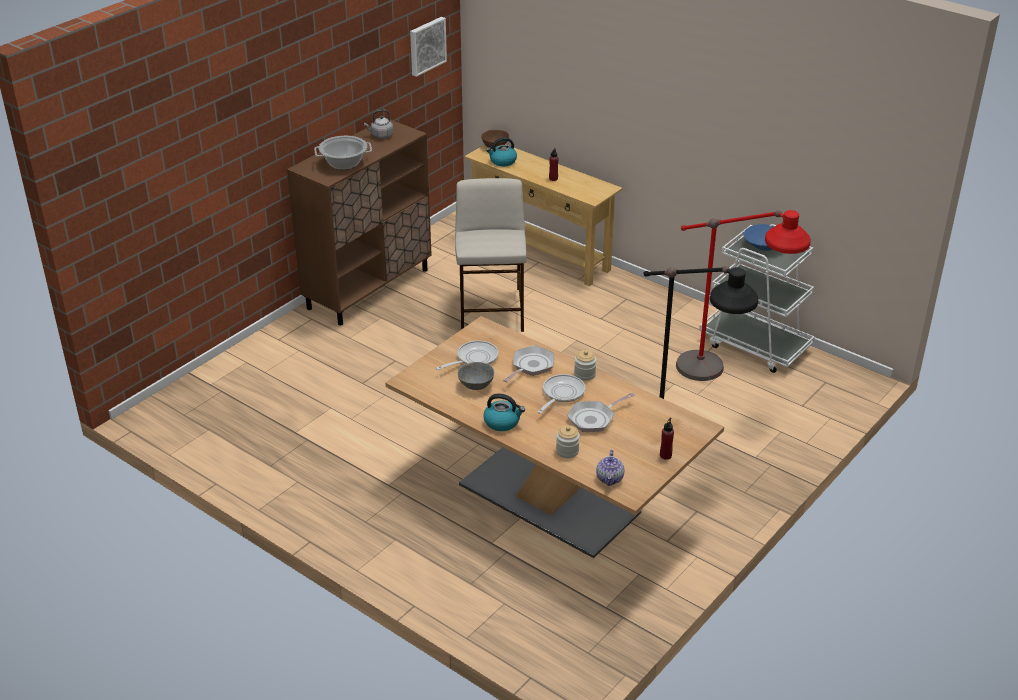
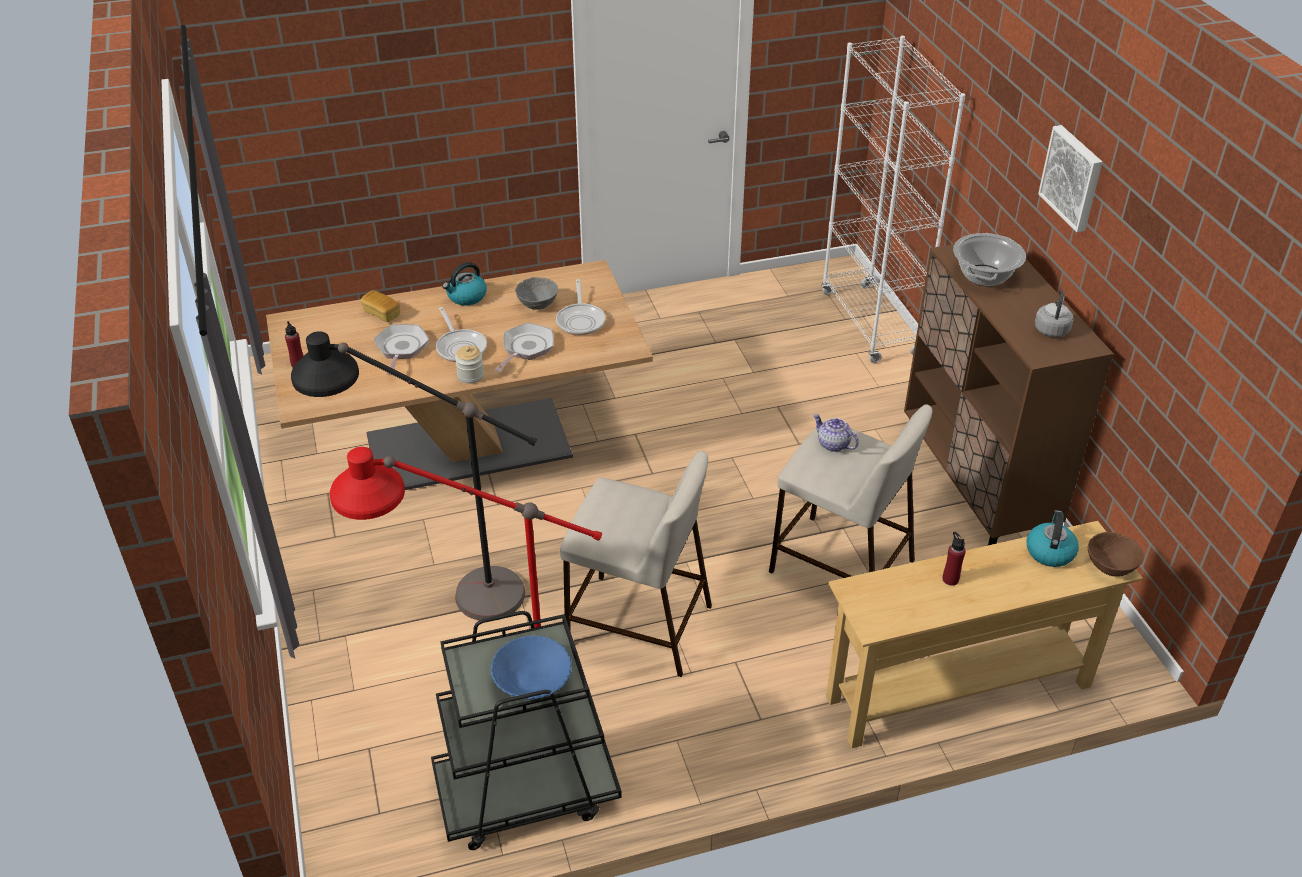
camera: 125 degrees right, 5 degrees up
picture [410,17,447,77] -> picture moved to [1038,125,1102,232]
frying pan [503,345,555,382] -> frying pan turned 135 degrees counterclockwise [495,323,554,372]
jar [556,425,580,458] -> bread [361,290,400,322]
teapot [596,450,624,486] -> teapot moved to [813,414,859,452]
white cart [699,224,815,373] -> black cart [431,611,622,850]
none -> beige stool [560,451,712,677]
none -> white bookcase [821,36,965,363]

